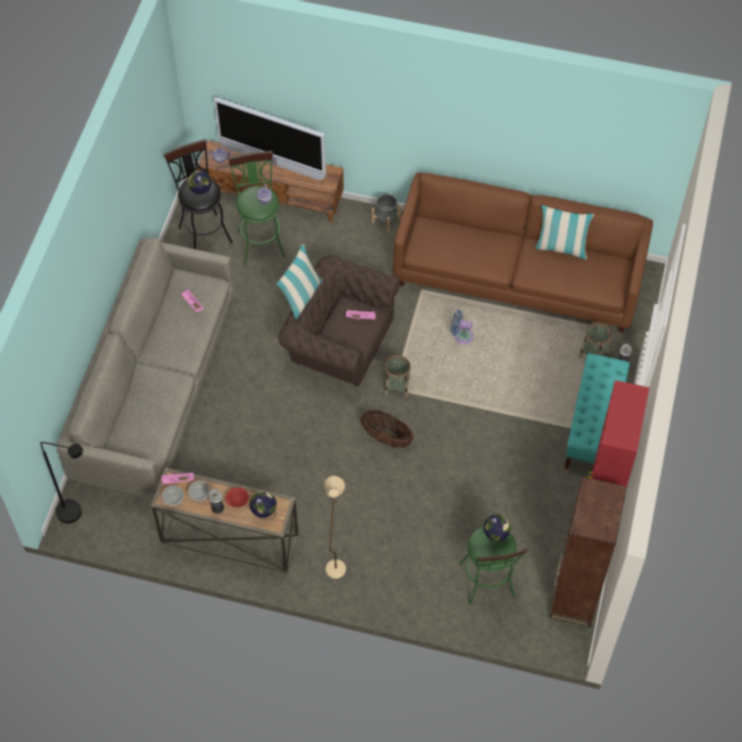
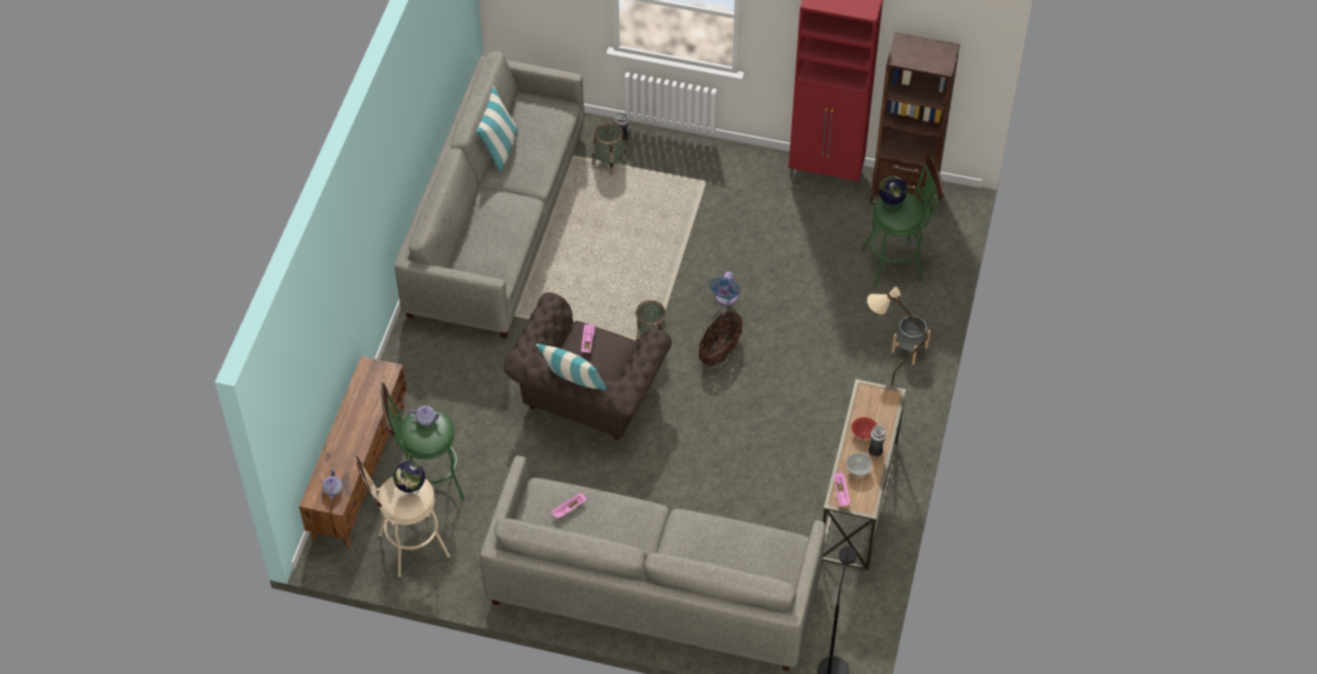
camera: 90 degrees left, 5 degrees down
bowl [162,485,184,506] -> none
black stool [164,139,233,249] -> beige stool [355,456,450,577]
television [214,97,326,180] -> none
globe [250,491,277,520] -> none
grey planter [372,194,401,233] -> grey planter moved to [891,316,931,365]
brown sofa [393,172,653,333] -> grey sofa [395,51,585,338]
blue fan [451,310,473,344] -> blue fan moved to [710,271,740,306]
turquoise bench [565,353,630,469] -> none

